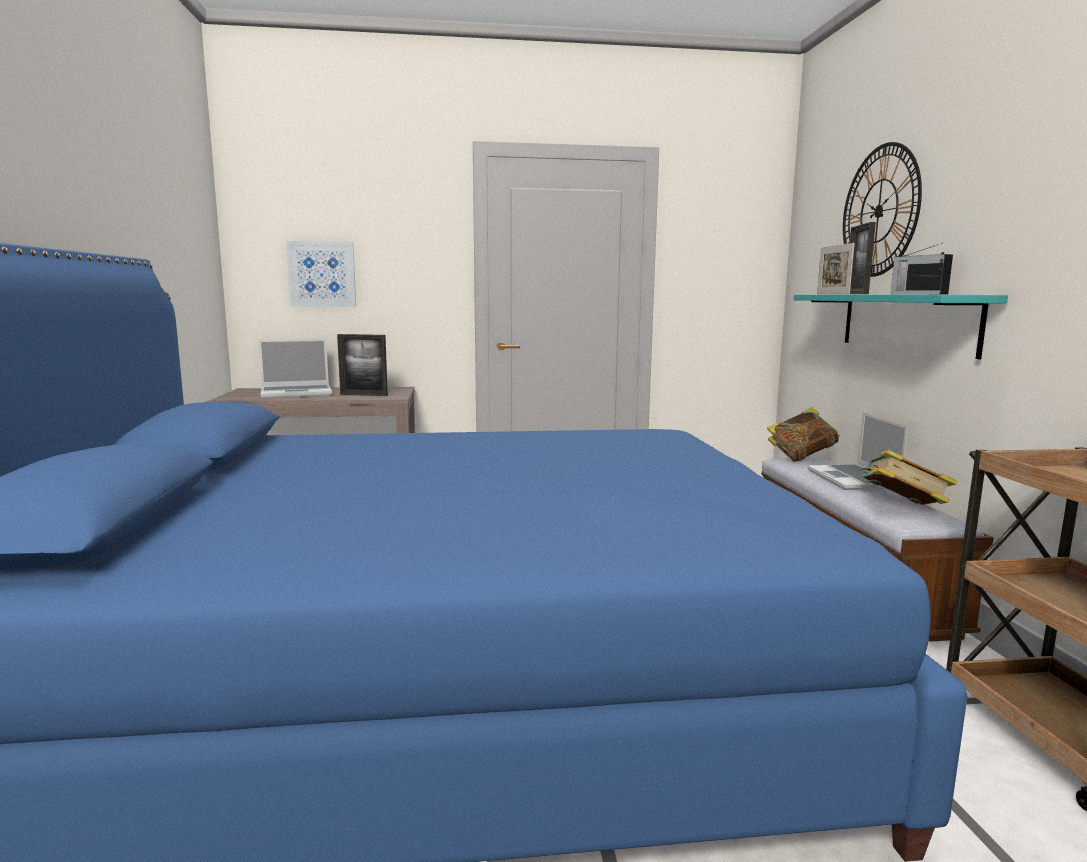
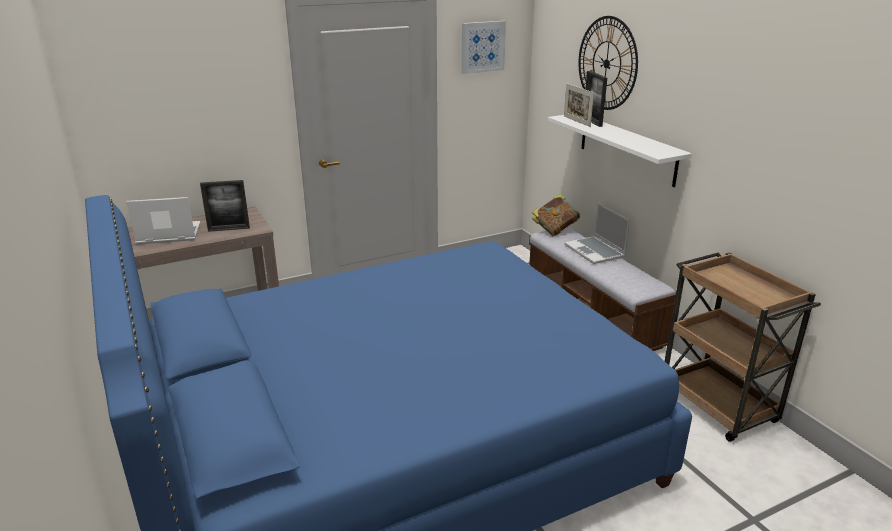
camera: 20 degrees left, 15 degrees up
laptop [258,339,332,399] -> laptop turned 150 degrees counterclockwise [126,197,201,244]
picture [286,241,356,307] -> picture moved to [461,21,506,74]
turquoise shelf [793,294,1008,359] -> white shelf [548,115,692,187]
book [859,450,958,505] -> none
radio [891,243,953,294] -> none

